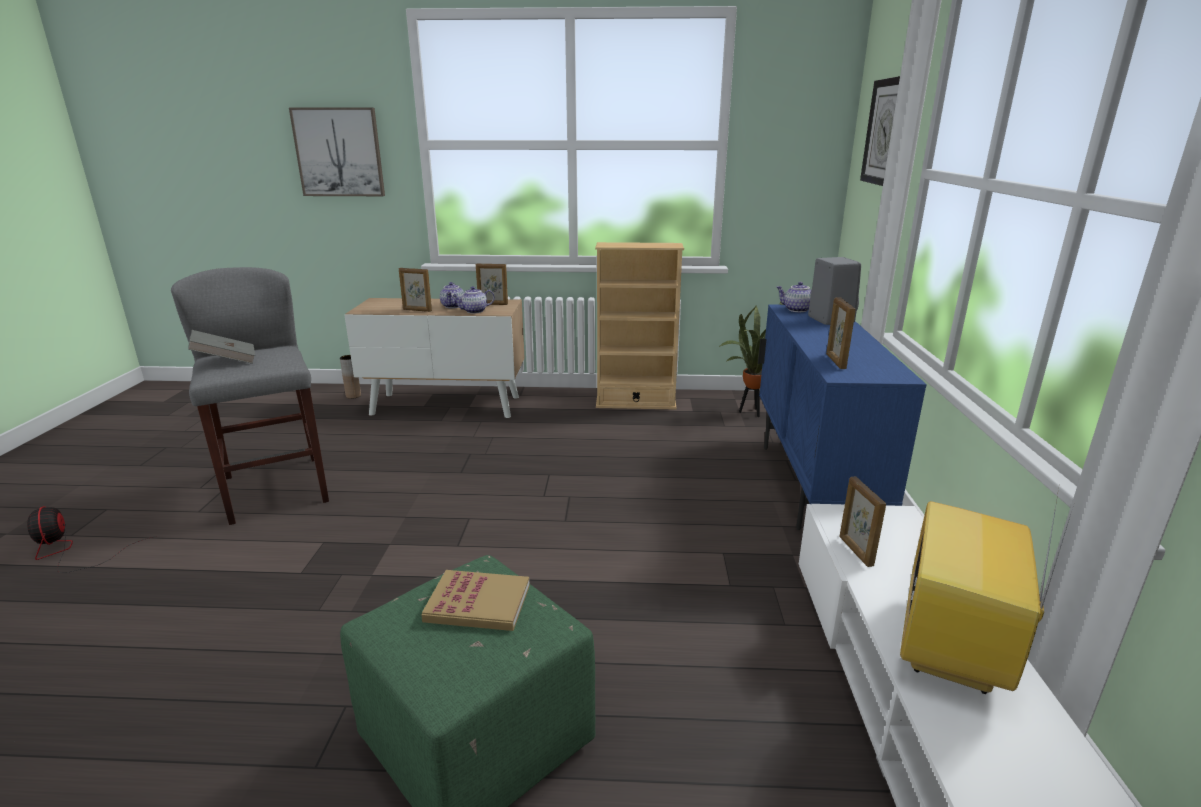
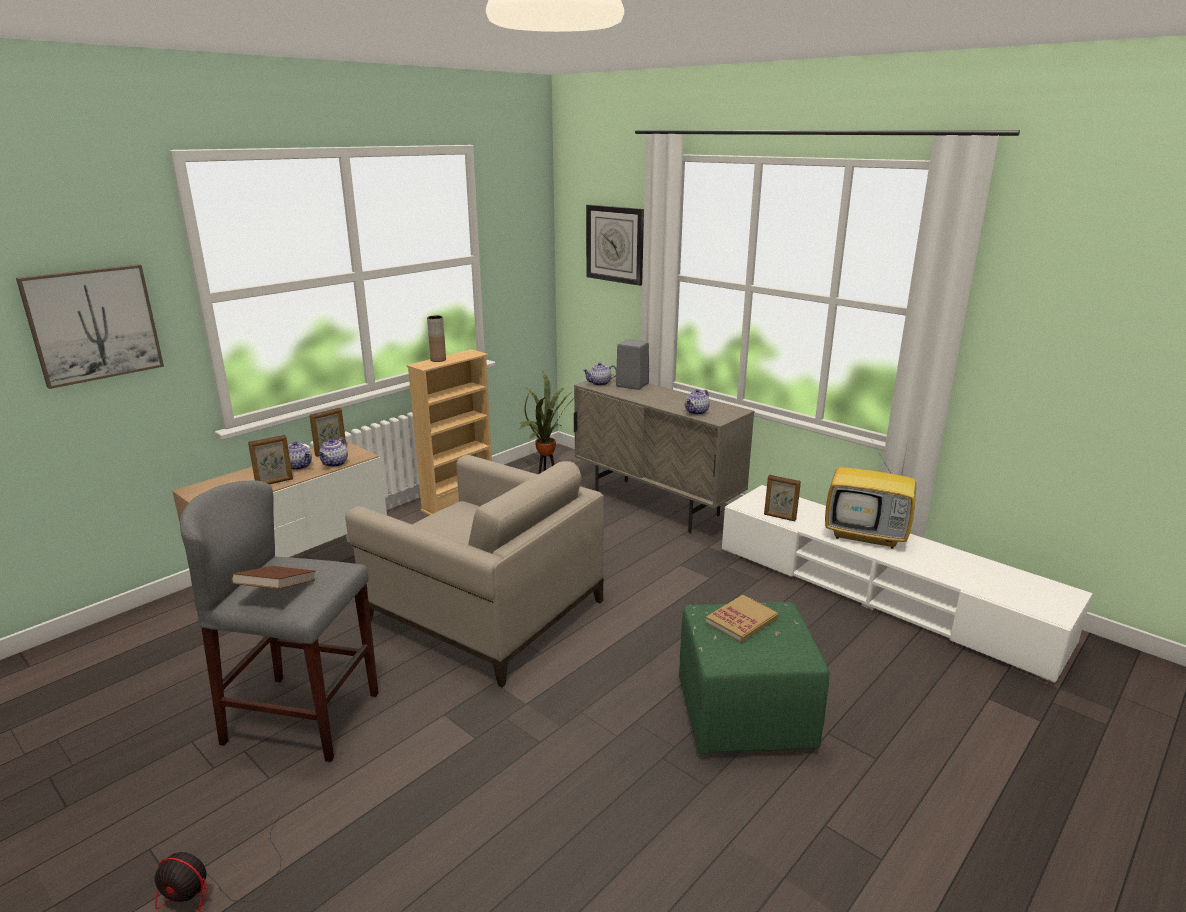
camera: 50 degrees left, 0 degrees up
grey book [188,330,255,364] -> brown book [231,566,315,589]
brown vase [340,355,361,399] -> brown vase moved to [427,315,446,362]
blue cabinet [758,305,927,530] -> beige cabinet [574,374,754,533]
picture frame [826,297,855,369] -> teapot [685,389,710,415]
television [900,489,1075,694] -> television turned 45 degrees counterclockwise [825,435,916,548]
none -> beige armchair [345,455,604,687]

